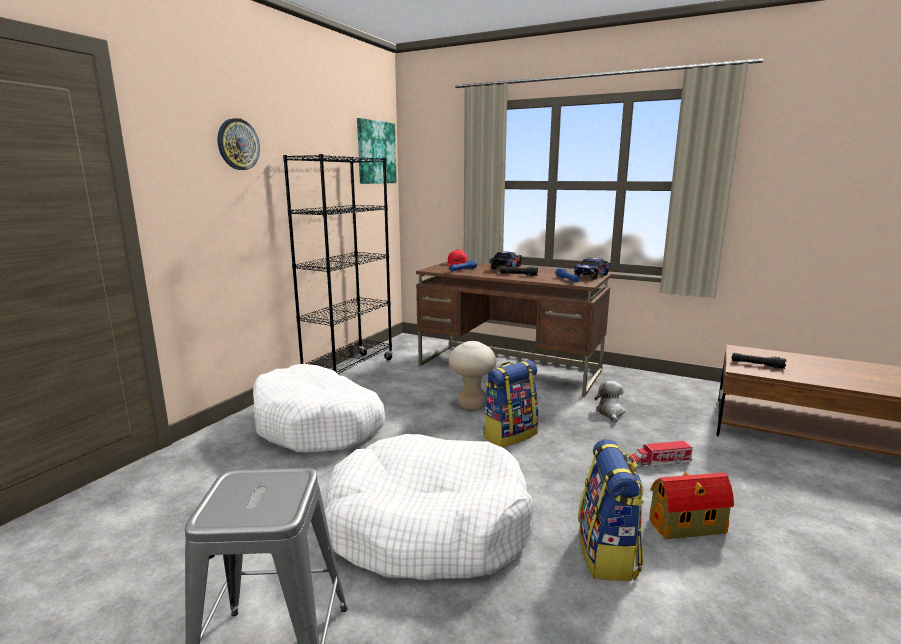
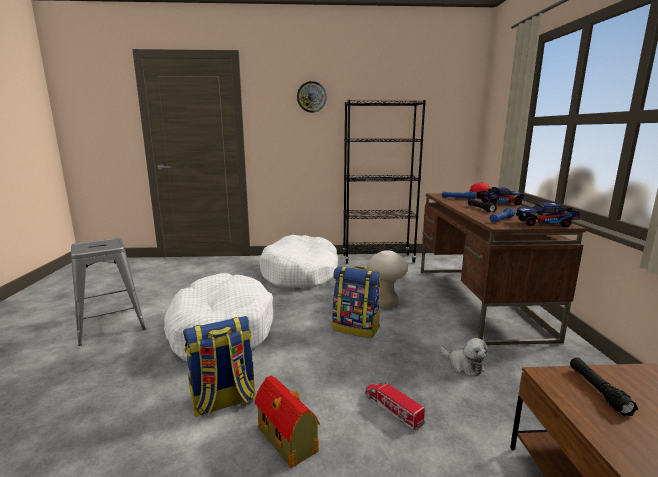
camera: 60 degrees right, 0 degrees up
picture [357,118,397,184] -> none
plush toy [595,381,625,423] -> plush toy turned 75 degrees clockwise [441,338,488,376]

